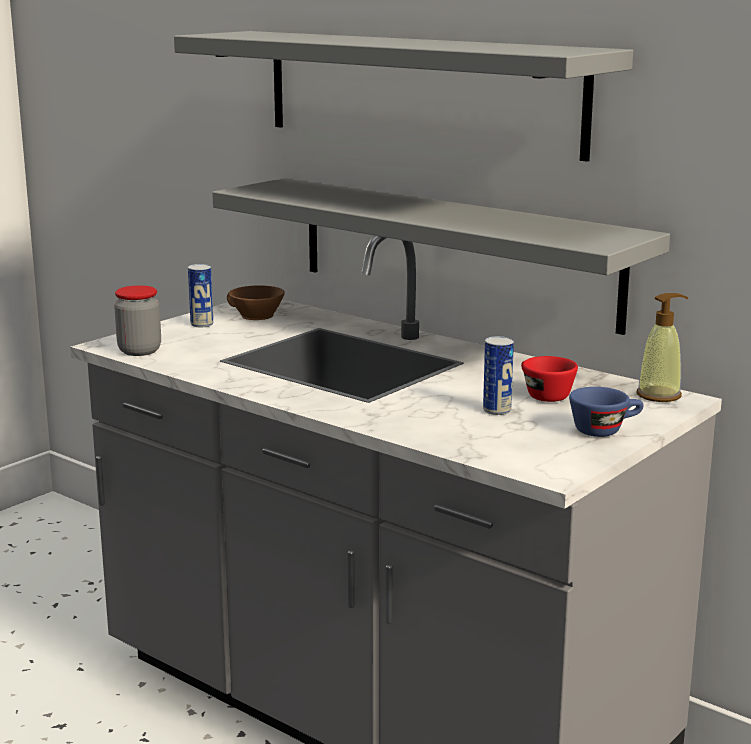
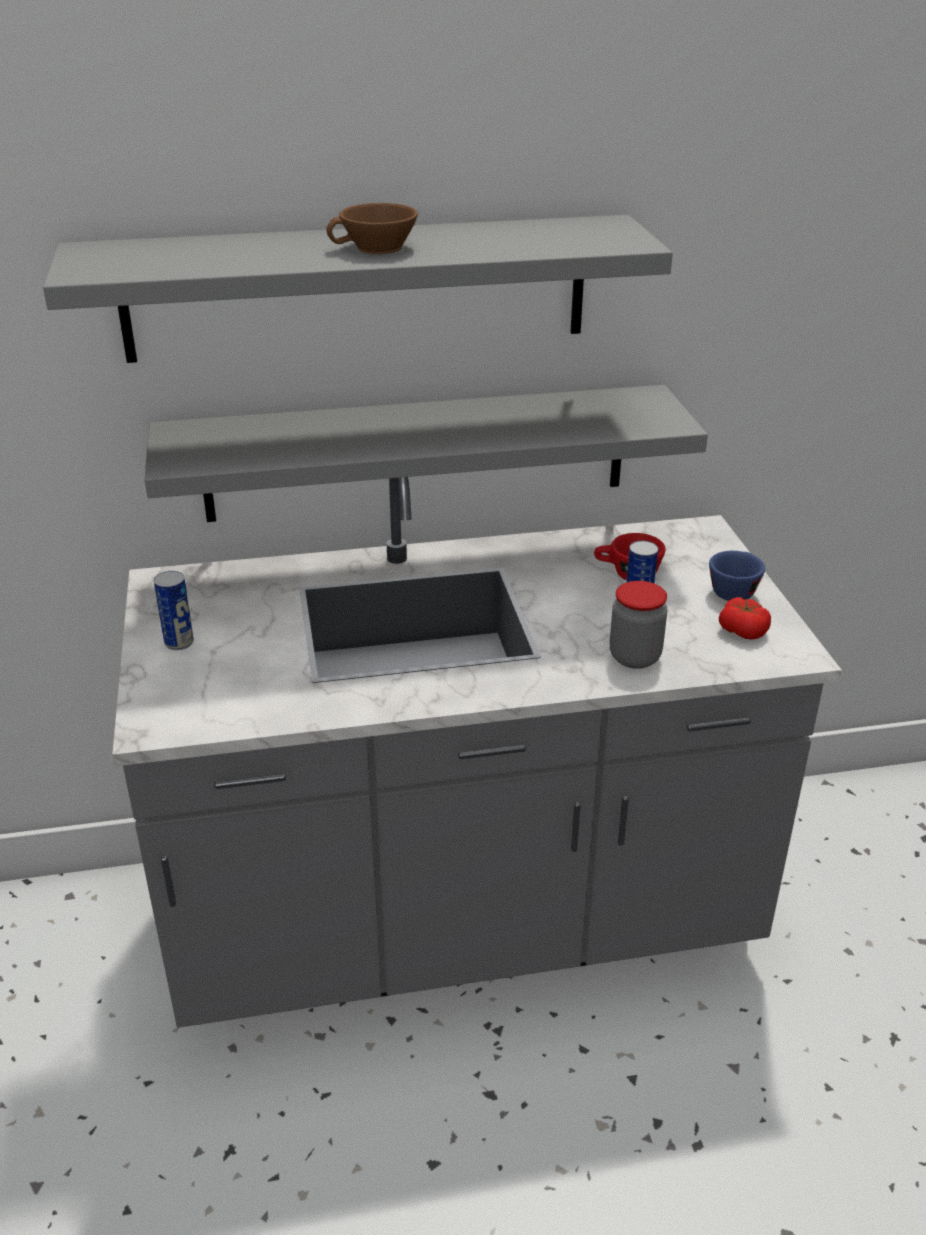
camera: 50 degrees left, 15 degrees up
jar [114,285,161,356] -> jar moved to [610,581,667,669]
brown cup [227,285,285,320] -> brown cup moved to [326,203,418,254]
soap dispenser [637,293,688,402] -> none
none -> tomato [719,597,771,640]

